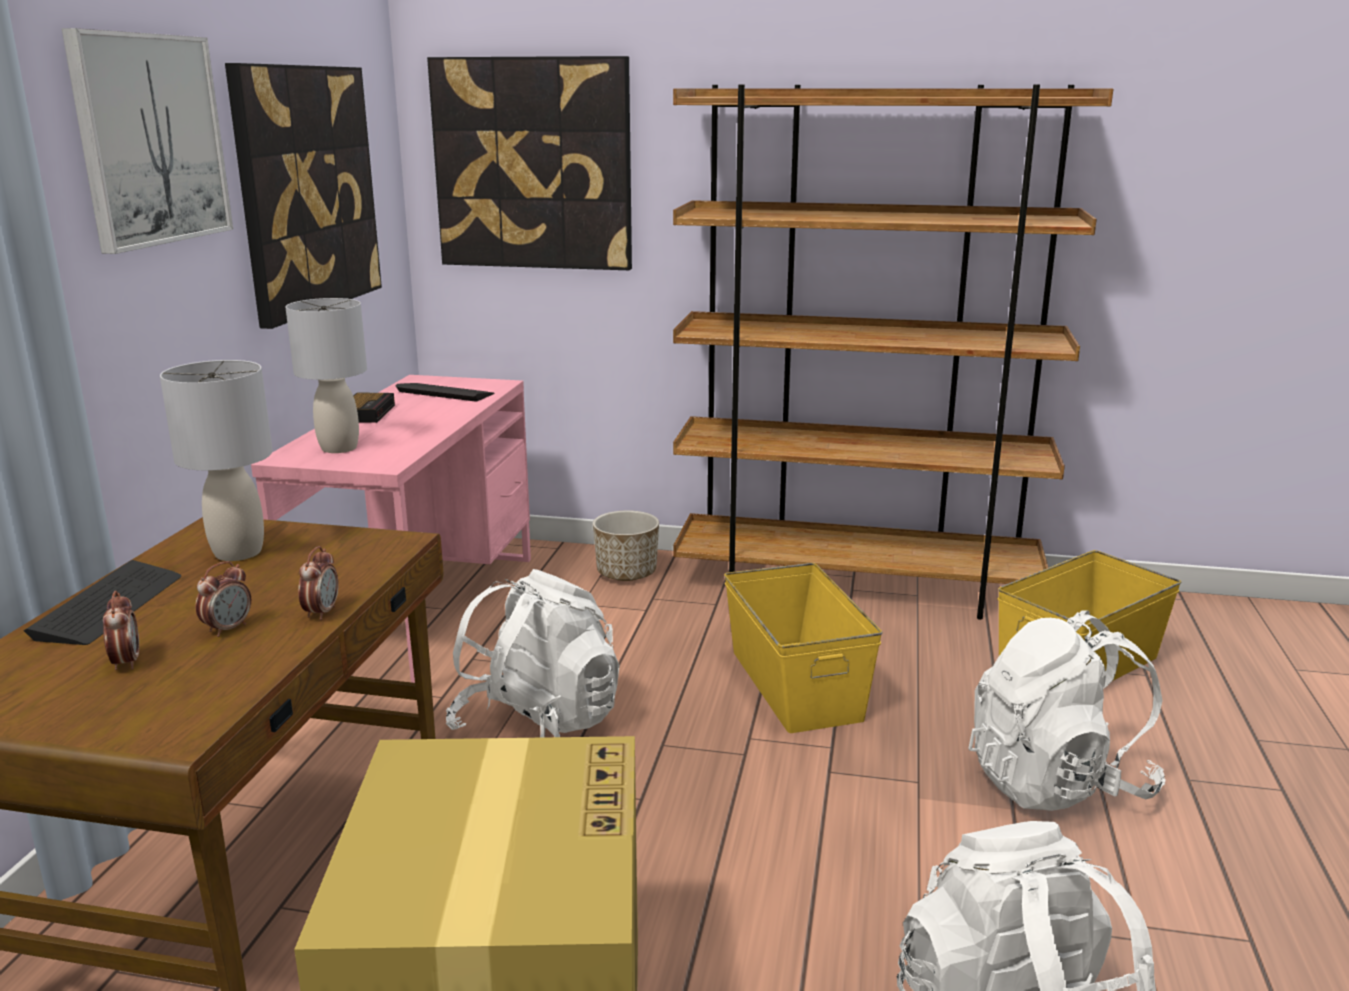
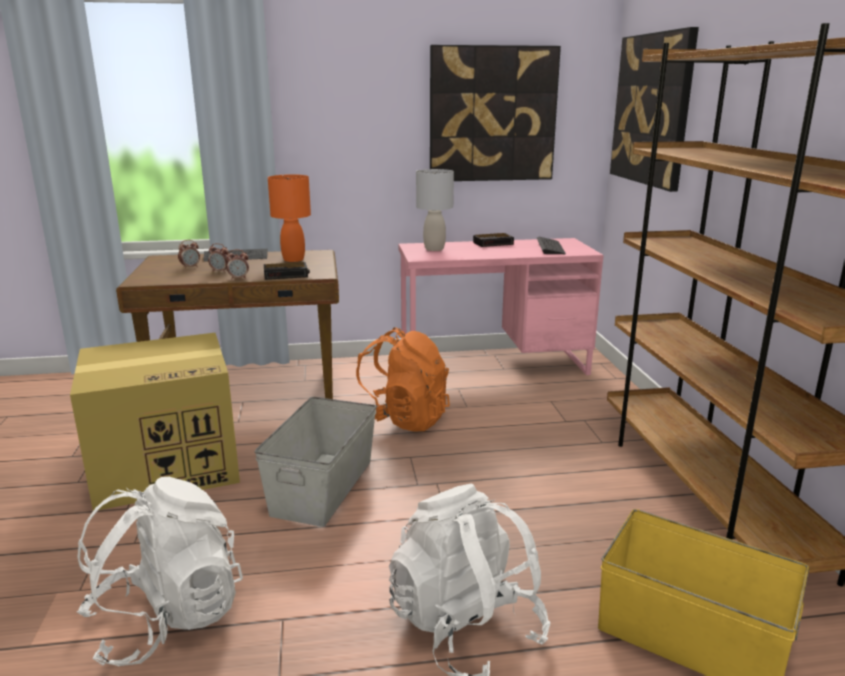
camera: 70 degrees right, 0 degrees up
picture [62,28,233,254] -> none
grey table lamp [160,360,273,561] -> orange table lamp [268,174,311,262]
white backpack [446,569,620,738] -> orange backpack [356,327,450,431]
planter [593,510,659,581] -> none
yellow storage box [724,563,883,733] -> none
none -> grey storage box [255,397,377,527]
none -> alarm clock [264,262,310,280]

